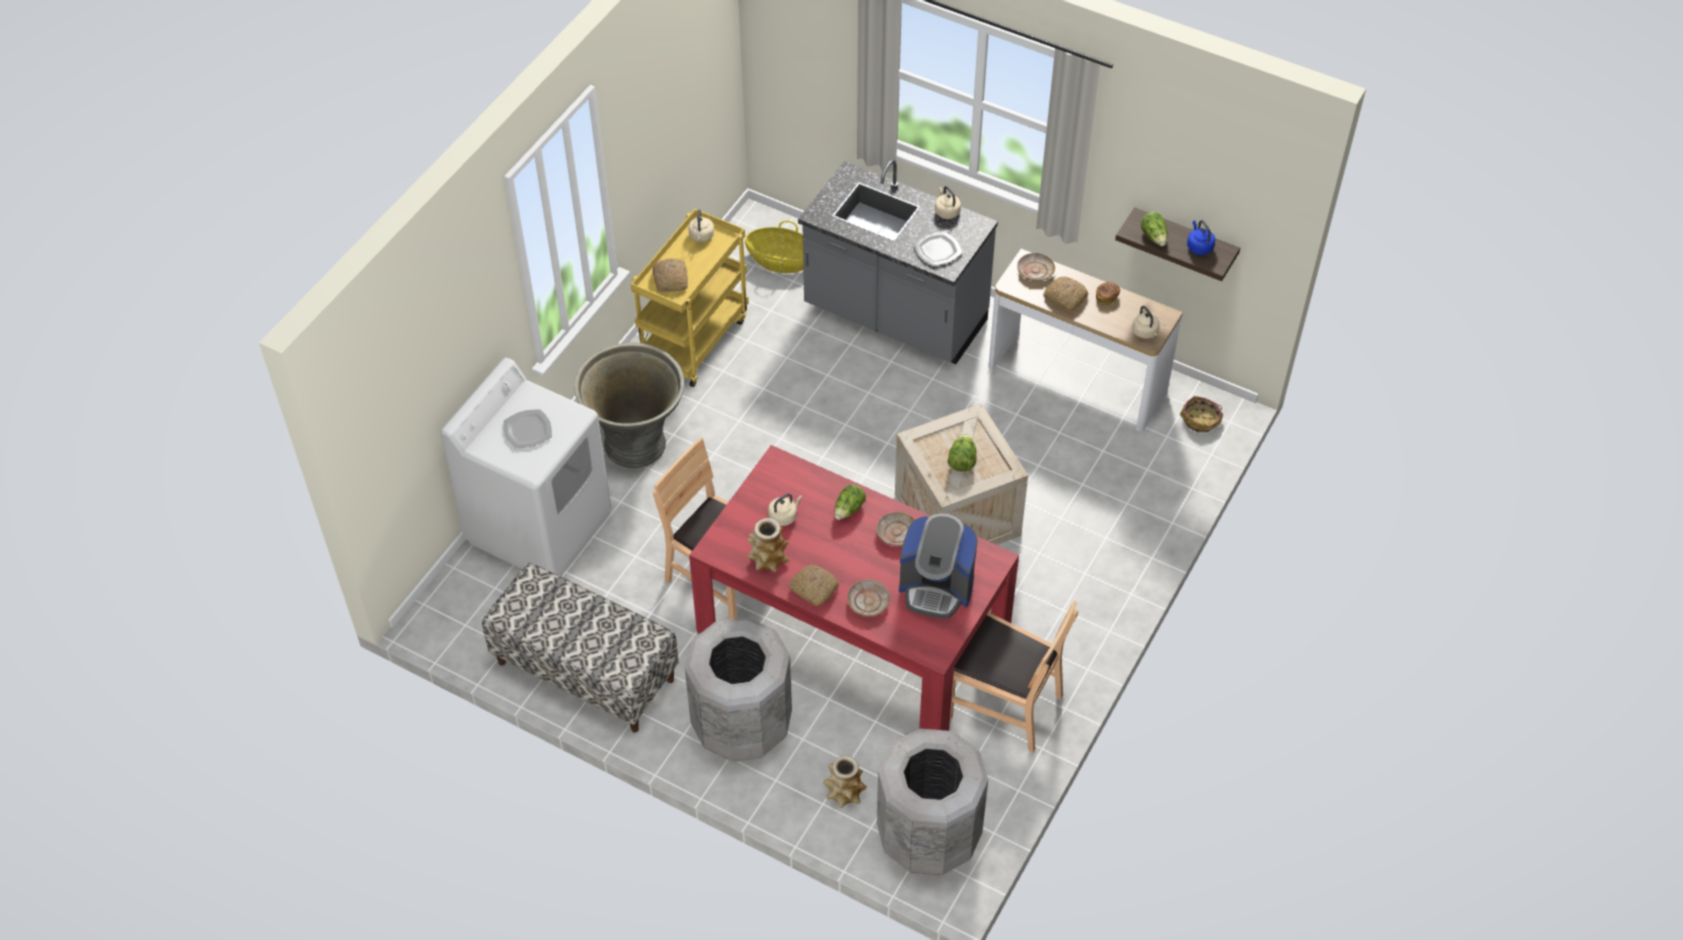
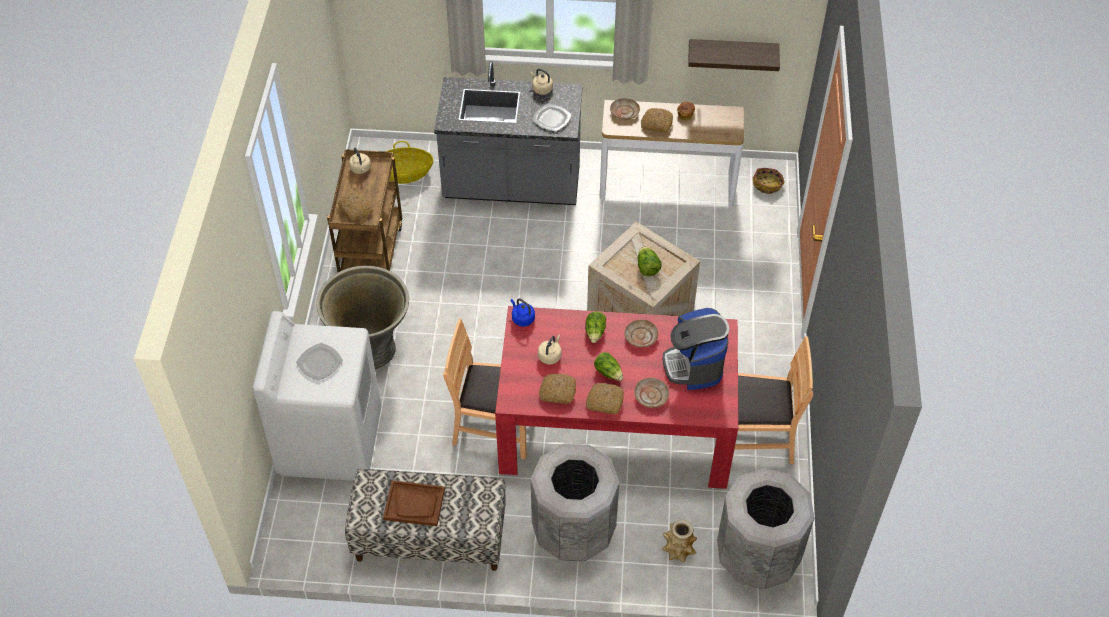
camera: 25 degrees left, 0 degrees up
yellow cart [631,209,749,387] -> brown cart [327,149,402,272]
vase [747,518,789,572] -> bread [539,374,576,404]
coffee machine [899,514,978,618] -> coffee machine turned 90 degrees clockwise [663,308,729,390]
beige kettle [1132,306,1160,339] -> none
lettuce [1141,212,1168,246] -> lettuce moved to [594,352,623,381]
blue kettle [1187,220,1215,255] -> blue kettle moved to [511,299,535,327]
none -> brown tray [383,480,445,526]

